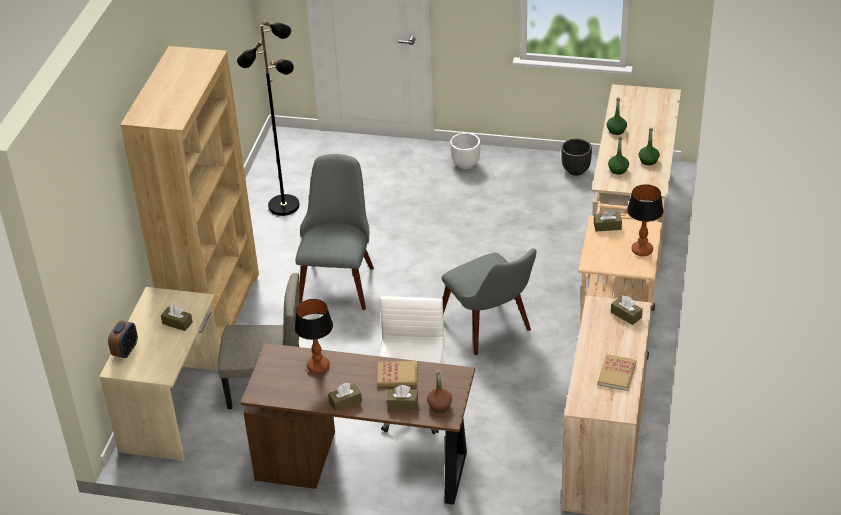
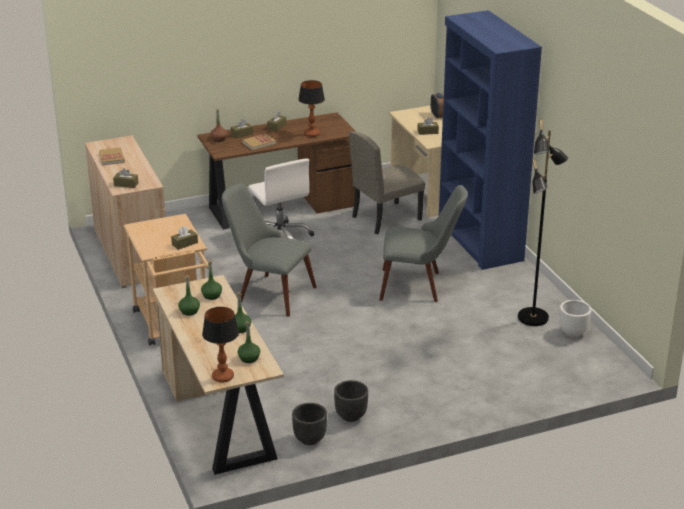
camera: 145 degrees right, 10 degrees down
brown bookcase [120,46,259,347] -> blue bookcase [439,10,542,270]
grey chair [295,154,374,310] -> grey chair turned 60 degrees counterclockwise [379,185,468,302]
white planter [450,133,480,169] -> white planter moved to [559,300,591,337]
table lamp [627,184,663,256] -> table lamp moved to [202,307,239,383]
none -> green bottle [238,321,260,363]
none -> black planter [334,380,368,422]

